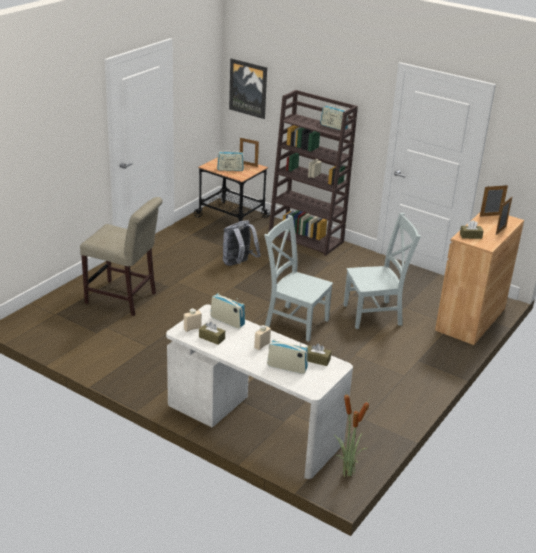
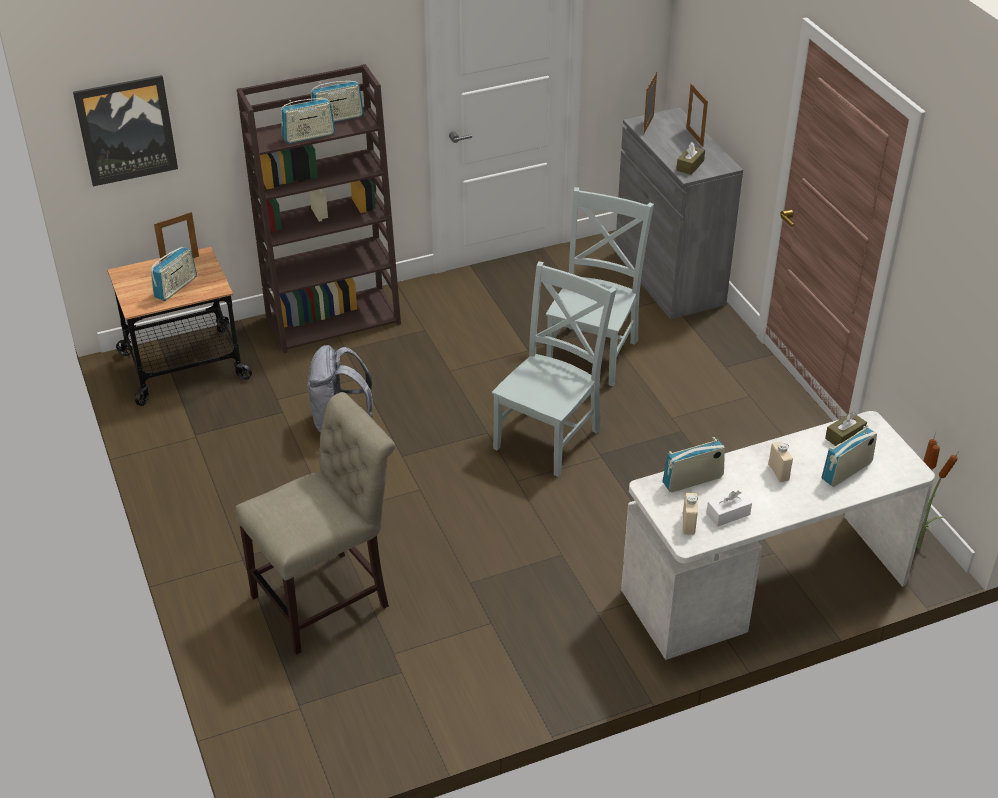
camera: 55 degrees left, 10 degrees up
brown tissue box [199,322,225,345] -> white tissue box [706,490,752,527]
grey chair [264,215,333,342] -> grey chair turned 150 degrees clockwise [492,261,616,477]
brown cabinet [435,213,524,345] -> grey cabinet [615,108,743,320]
none -> radio [281,98,335,144]

